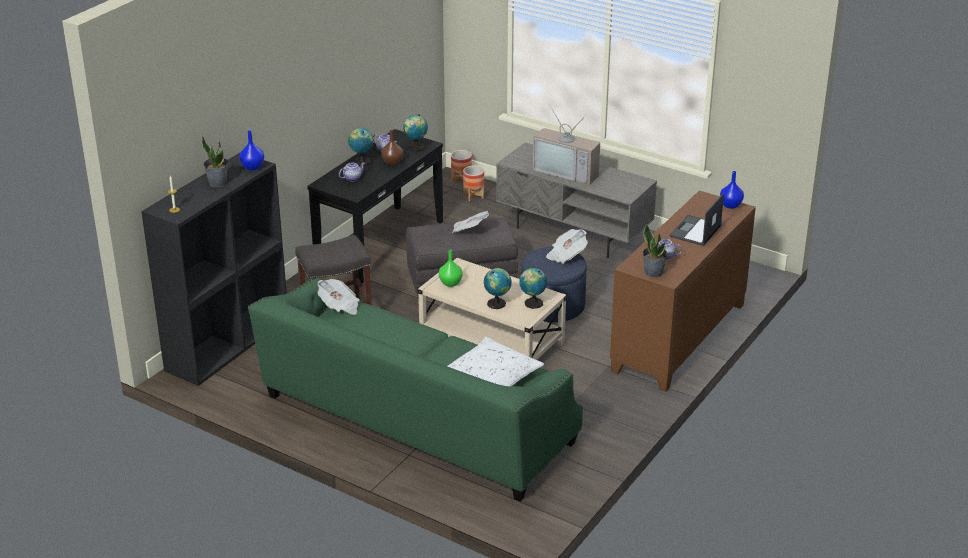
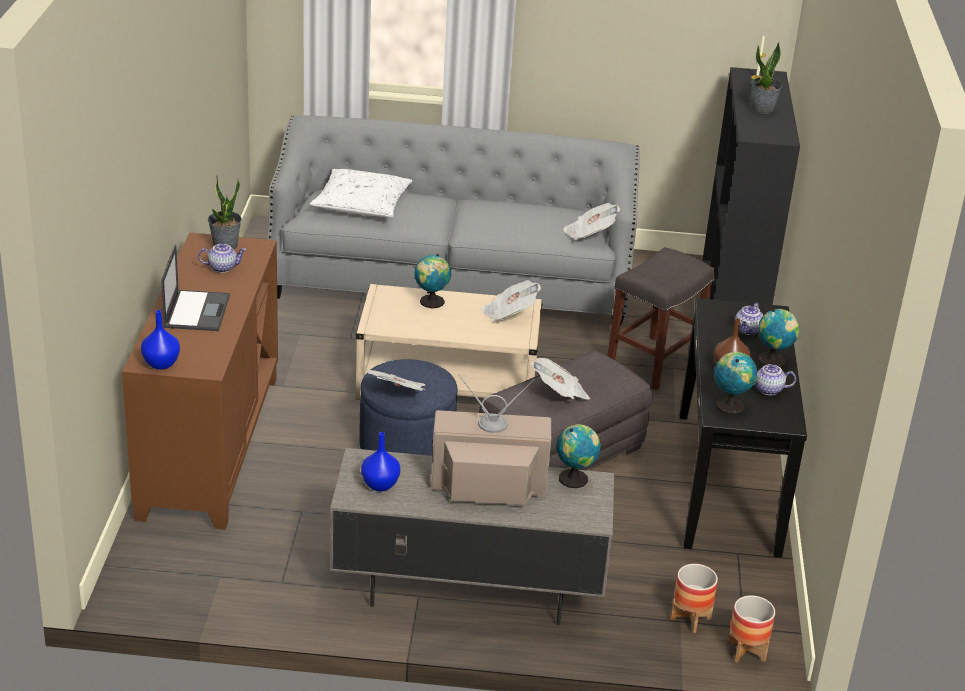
camera: 150 degrees right, 0 degrees up
blue vase [239,131,264,171] -> blue vase moved to [361,432,400,492]
green sofa [248,279,583,501] -> grey sofa [267,116,640,324]
green vase [439,249,463,287] -> newspaper [481,280,541,322]
globe [519,268,547,309] -> globe moved to [556,424,601,488]

